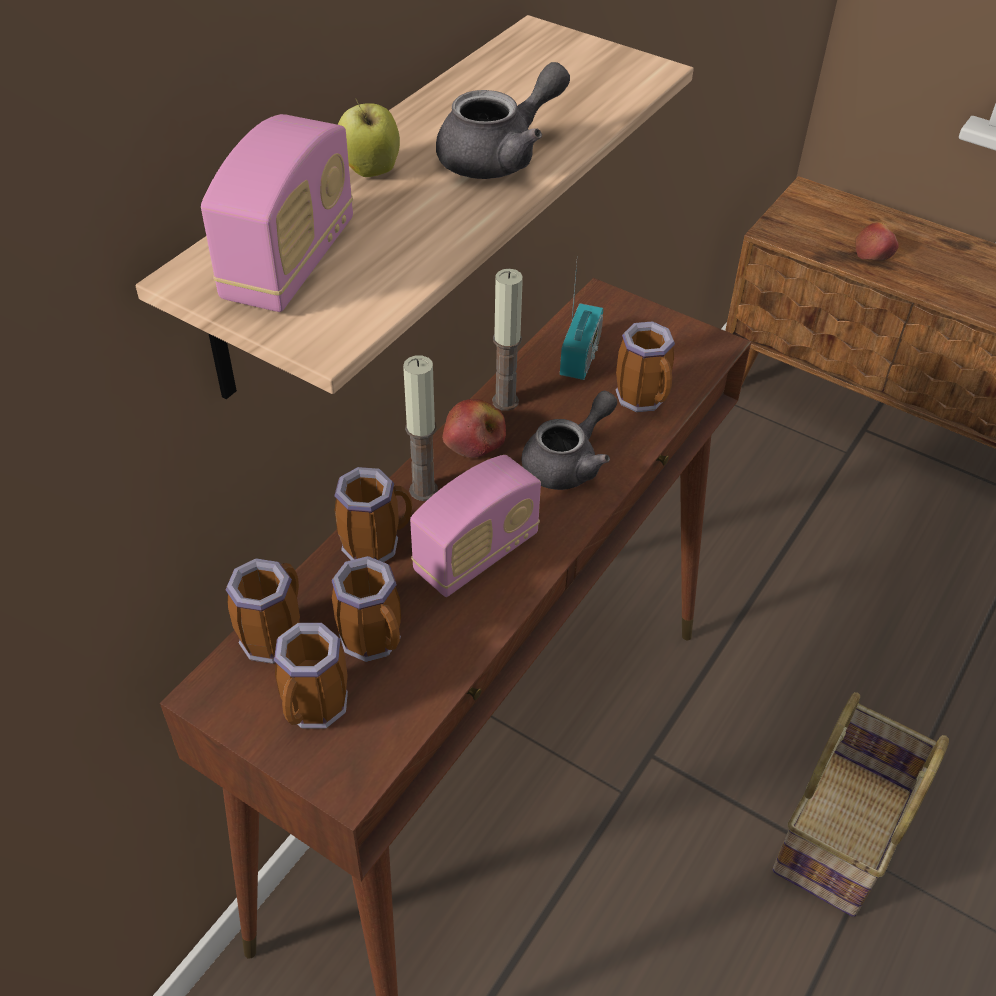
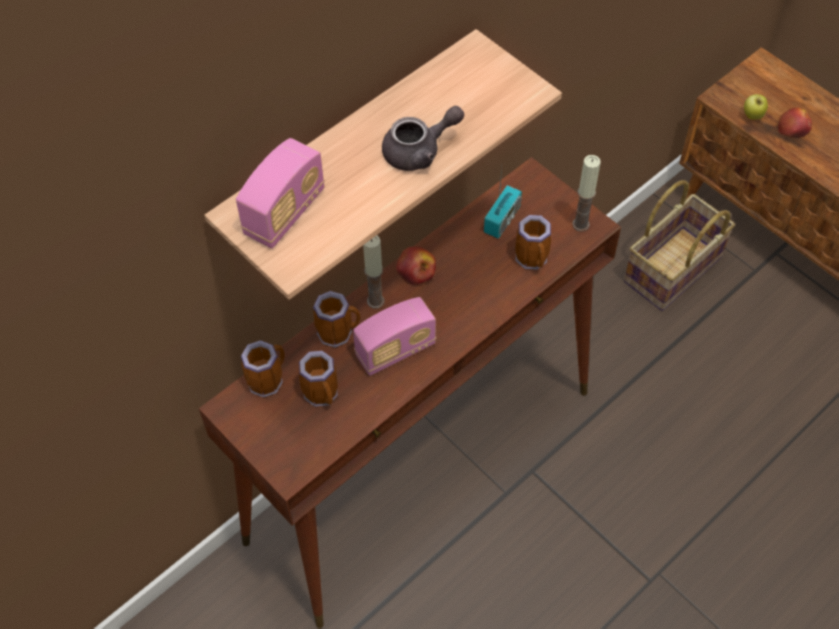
camera: 15 degrees right, 10 degrees up
mug [274,623,348,728] -> none
apple [338,99,400,177] -> apple moved to [744,94,768,120]
candle [492,269,523,411] -> candle moved to [572,155,601,232]
grey teapot [522,391,617,490] -> none
basket [773,692,949,917] -> basket moved to [624,180,735,311]

